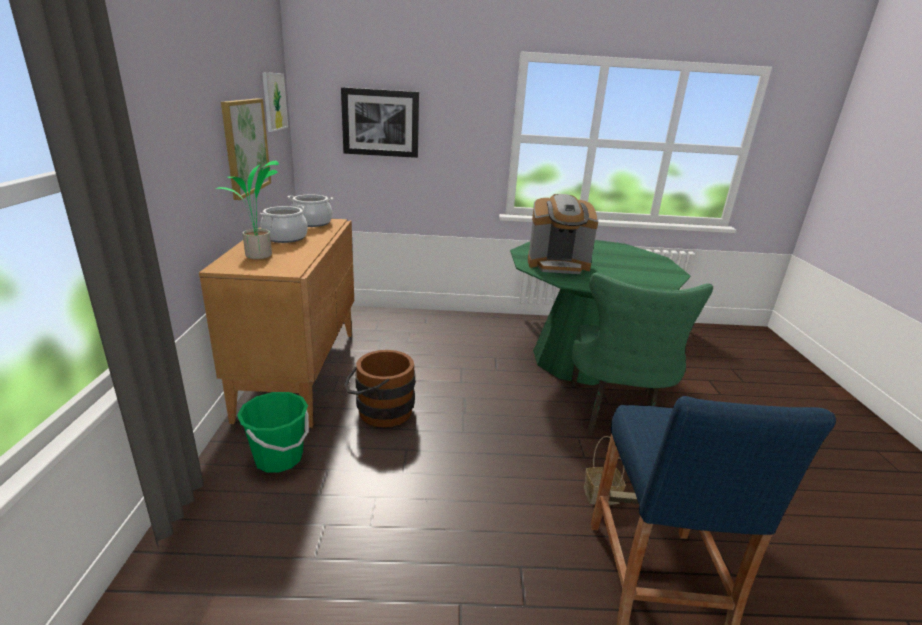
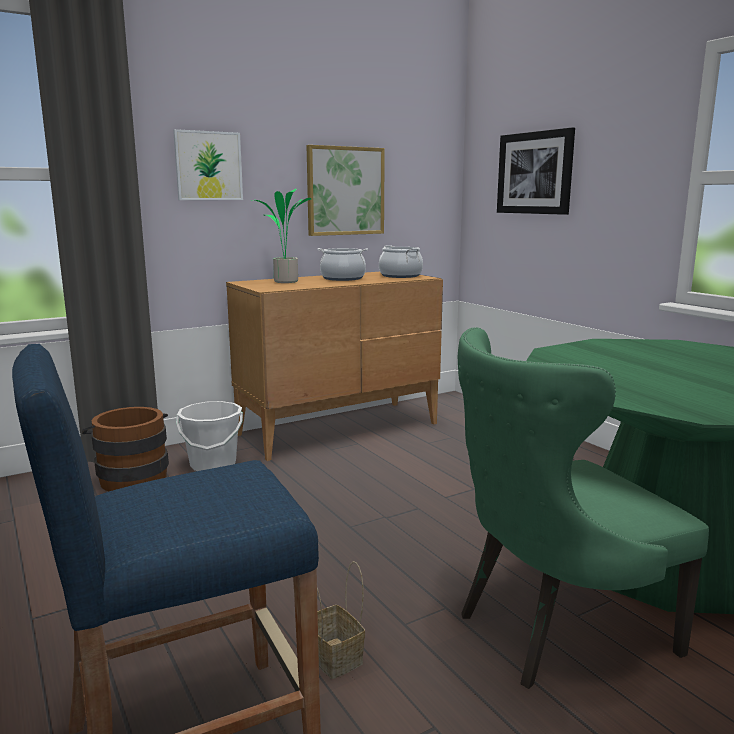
camera: 60 degrees right, 10 degrees down
green bucket [237,392,309,472] -> white bucket [176,401,243,471]
picture [262,73,288,132] -> picture moved to [173,129,243,200]
brown bucket [344,350,415,427] -> brown bucket moved to [82,407,169,491]
coffee machine [528,194,598,274] -> none

